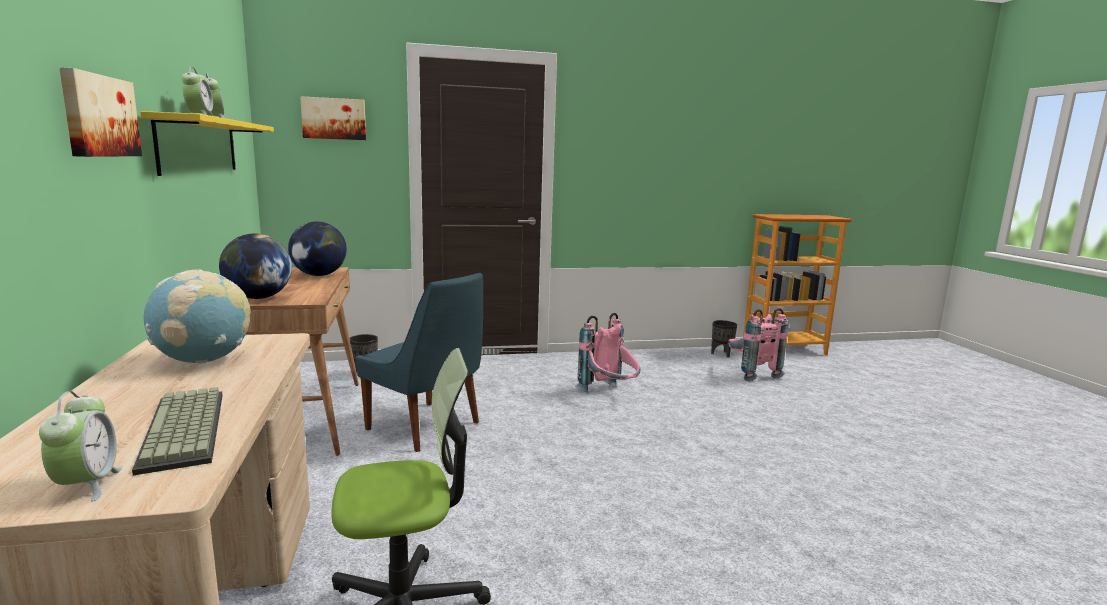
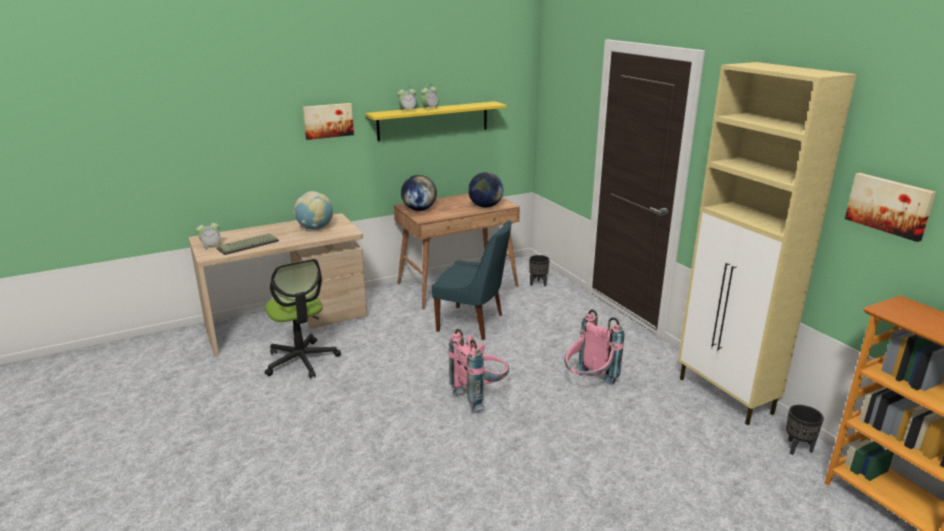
camera: 75 degrees right, 10 degrees up
picture [300,96,366,140] -> picture moved to [845,173,936,242]
blue chair [355,273,483,452] -> blue chair turned 90 degrees counterclockwise [432,220,511,340]
pink backpack [728,308,789,381] -> pink backpack moved to [448,329,509,411]
none -> beige cabinet [678,62,857,425]

